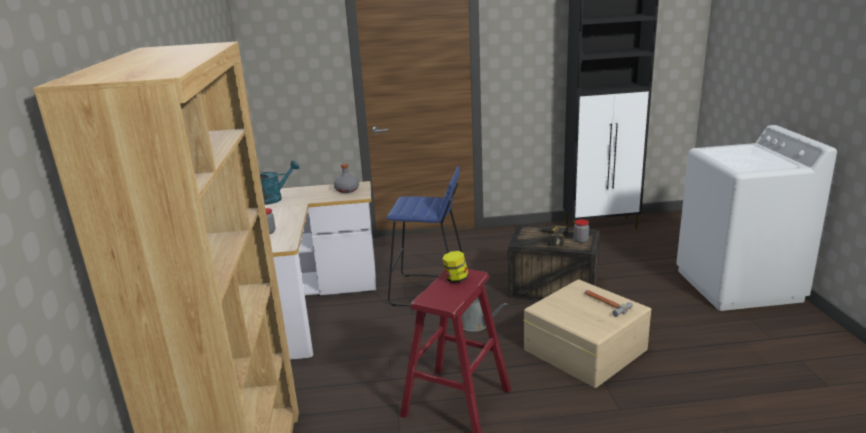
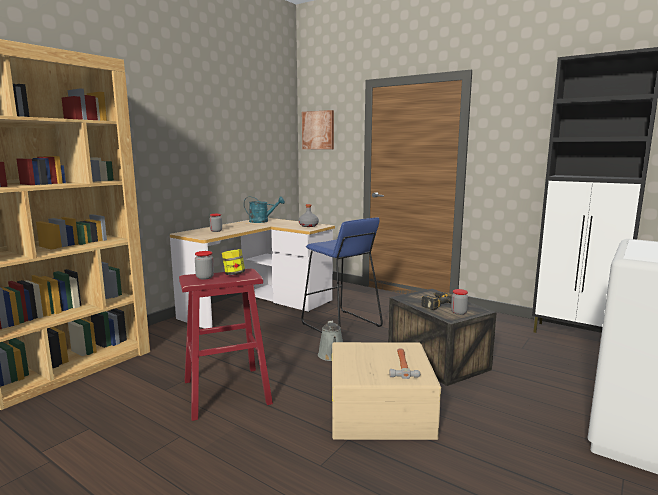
camera: 40 degrees right, 10 degrees down
none -> jar [195,251,214,280]
none -> picture [302,110,334,149]

